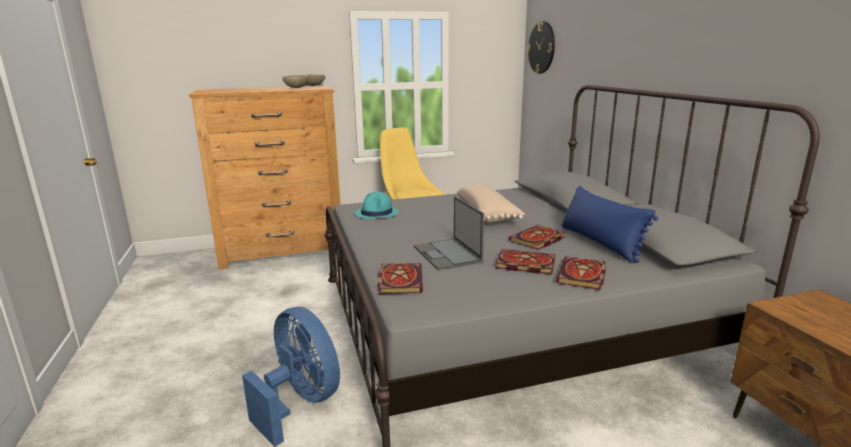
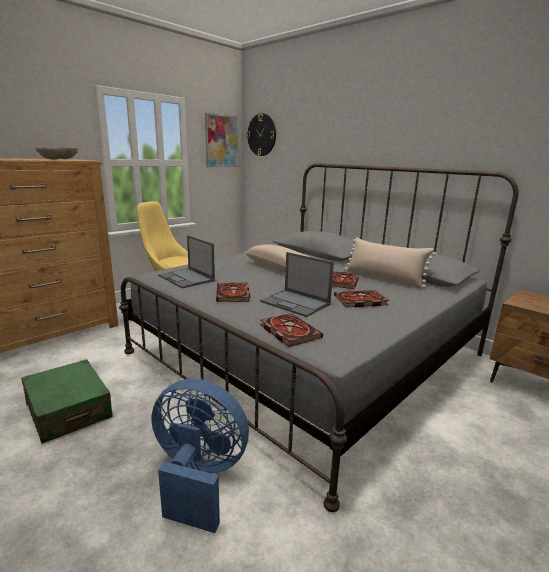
camera: 30 degrees left, 0 degrees up
turquoise hat [355,192,398,219] -> laptop [158,235,215,288]
book [556,256,606,290] -> book moved to [216,282,250,302]
blue pillow [561,186,658,263] -> beige pillow [345,237,436,289]
none -> green suitcase [21,359,113,444]
none -> picture [205,113,237,167]

